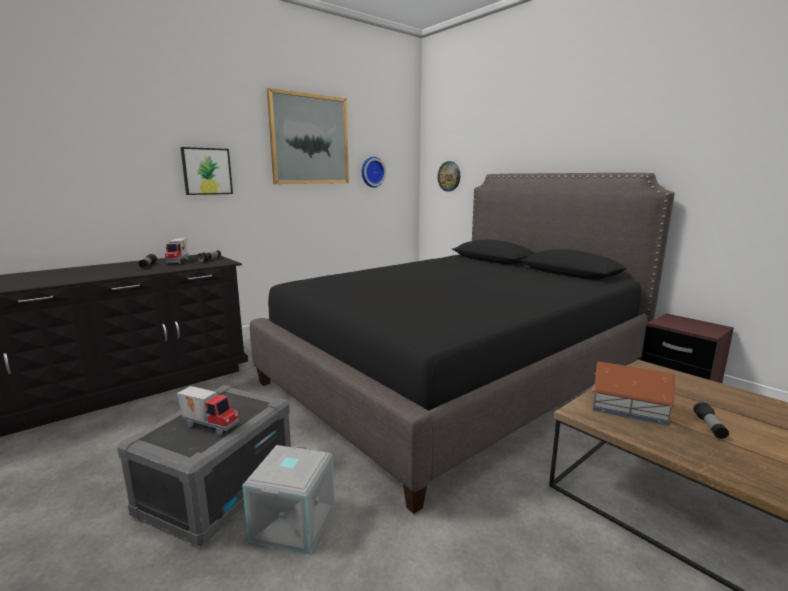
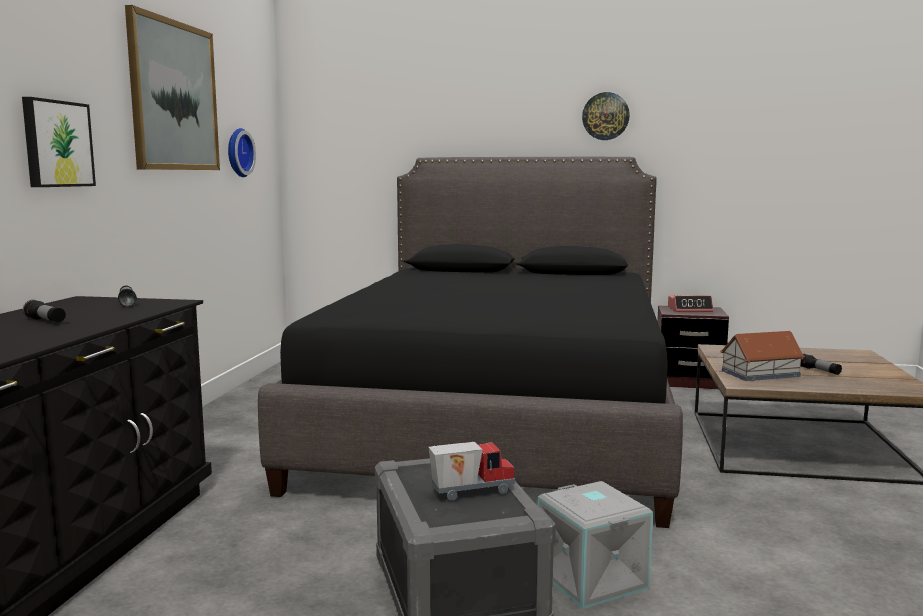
camera: 40 degrees left, 5 degrees down
toy truck [165,238,188,264] -> none
wall clock [437,161,460,192] -> wall clock moved to [582,92,630,140]
none -> alarm clock [668,295,713,312]

